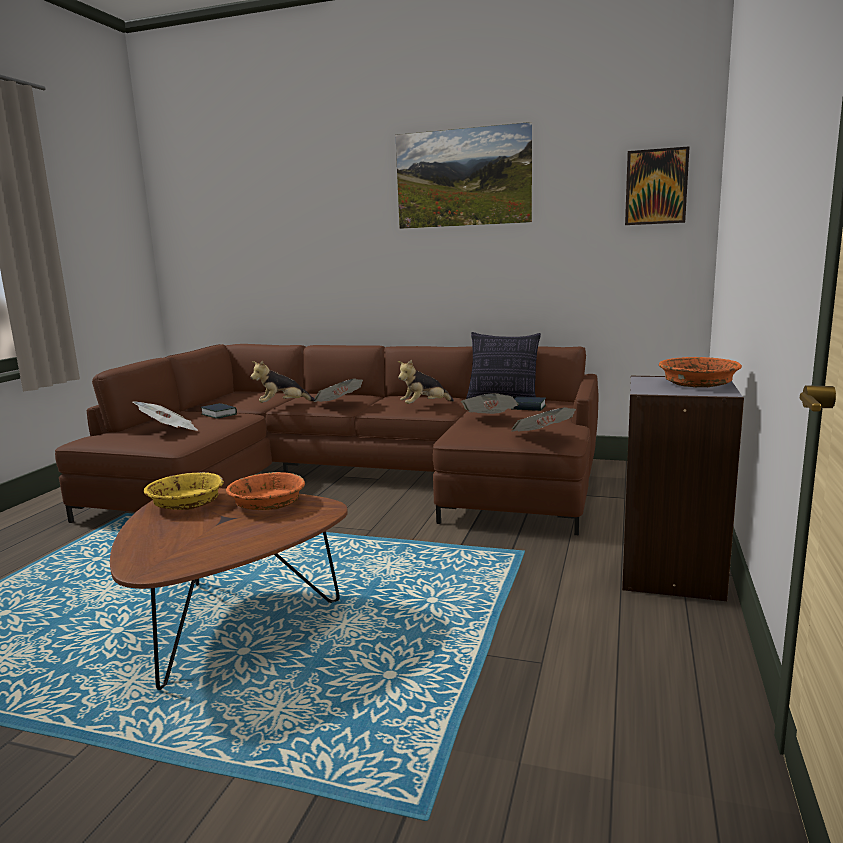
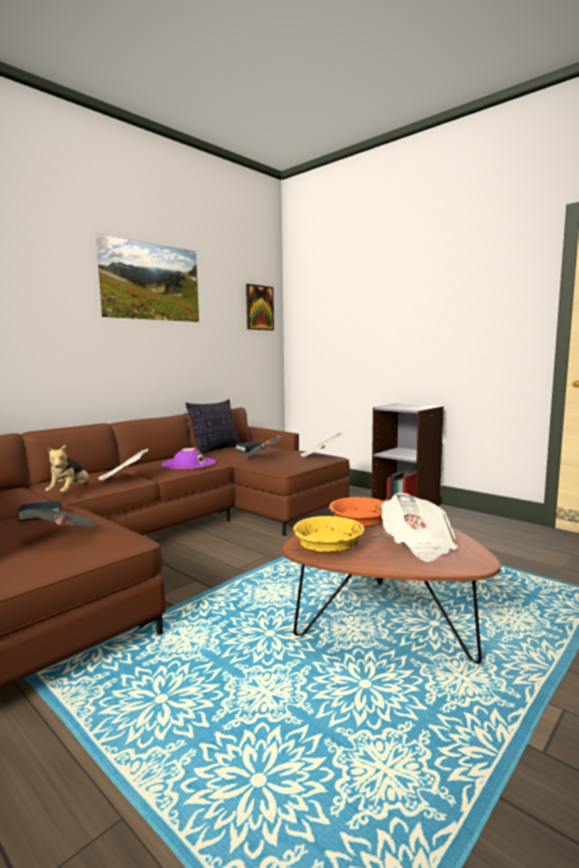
camera: 65 degrees left, 5 degrees down
plush toy [398,360,454,404] -> purple hat [161,448,215,469]
orange bowl [659,357,742,387] -> none
none -> newspaper [381,493,458,562]

